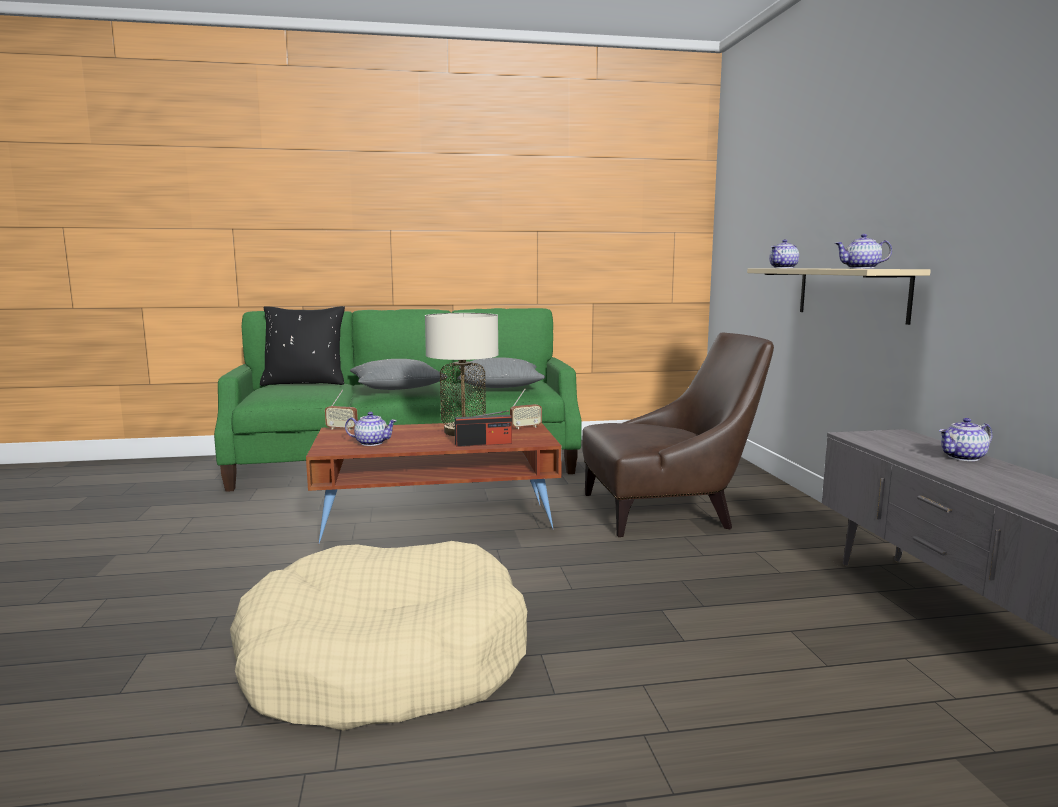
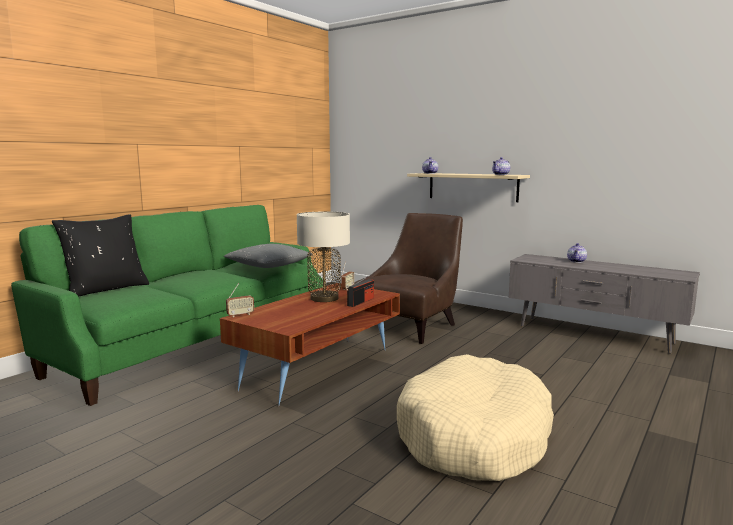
camera: 45 degrees left, 0 degrees up
teapot [345,412,397,446] -> none
grey pillow [350,359,448,390] -> none

